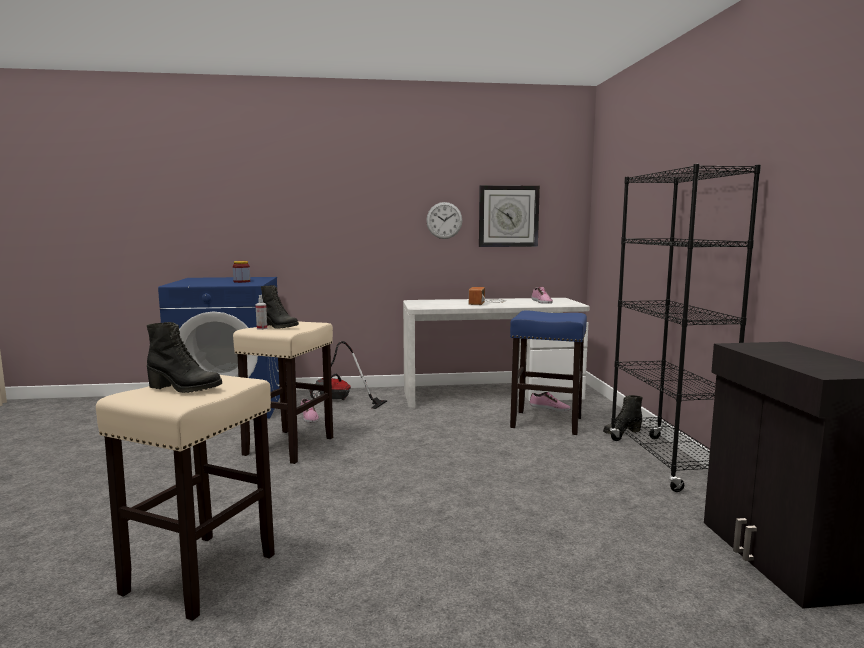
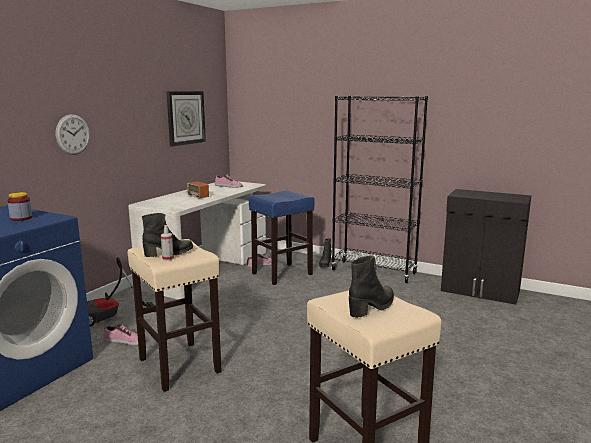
camera: 55 degrees left, 5 degrees up
wall clock [426,202,462,239] -> wall clock moved to [56,114,90,155]

